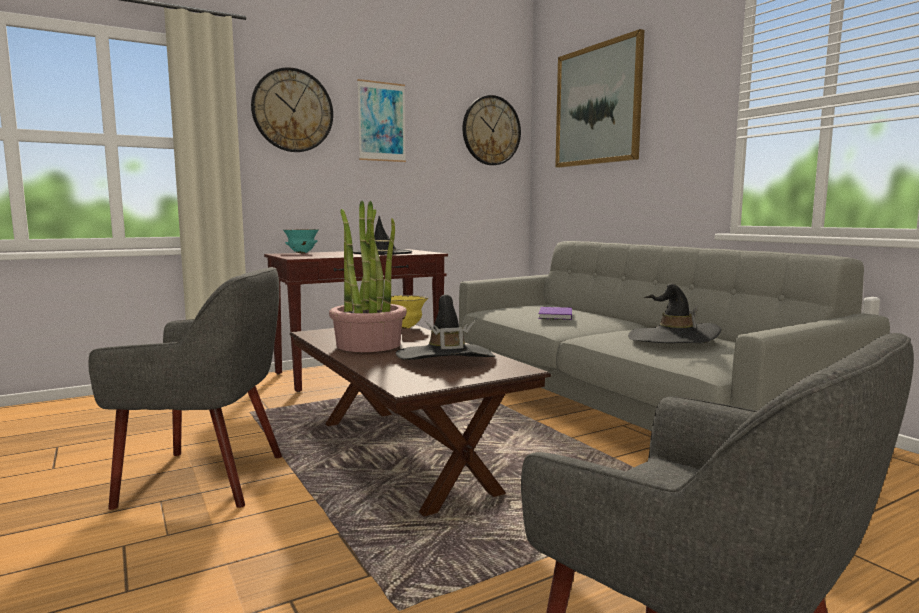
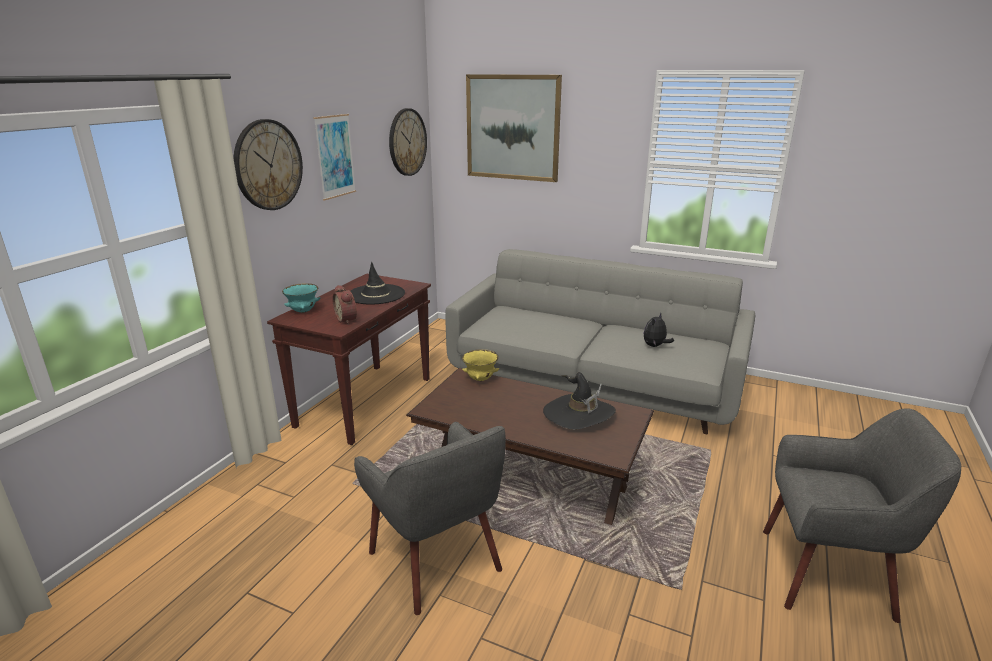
camera: 35 degrees left, 15 degrees up
grey armchair [88,267,282,510] -> grey armchair turned 90 degrees clockwise [354,422,506,615]
potted plant [329,201,407,352] -> none
purple book [538,307,572,320] -> none
black hat [628,284,721,343] -> plush toy [644,313,674,347]
none -> alarm clock [332,285,357,325]

